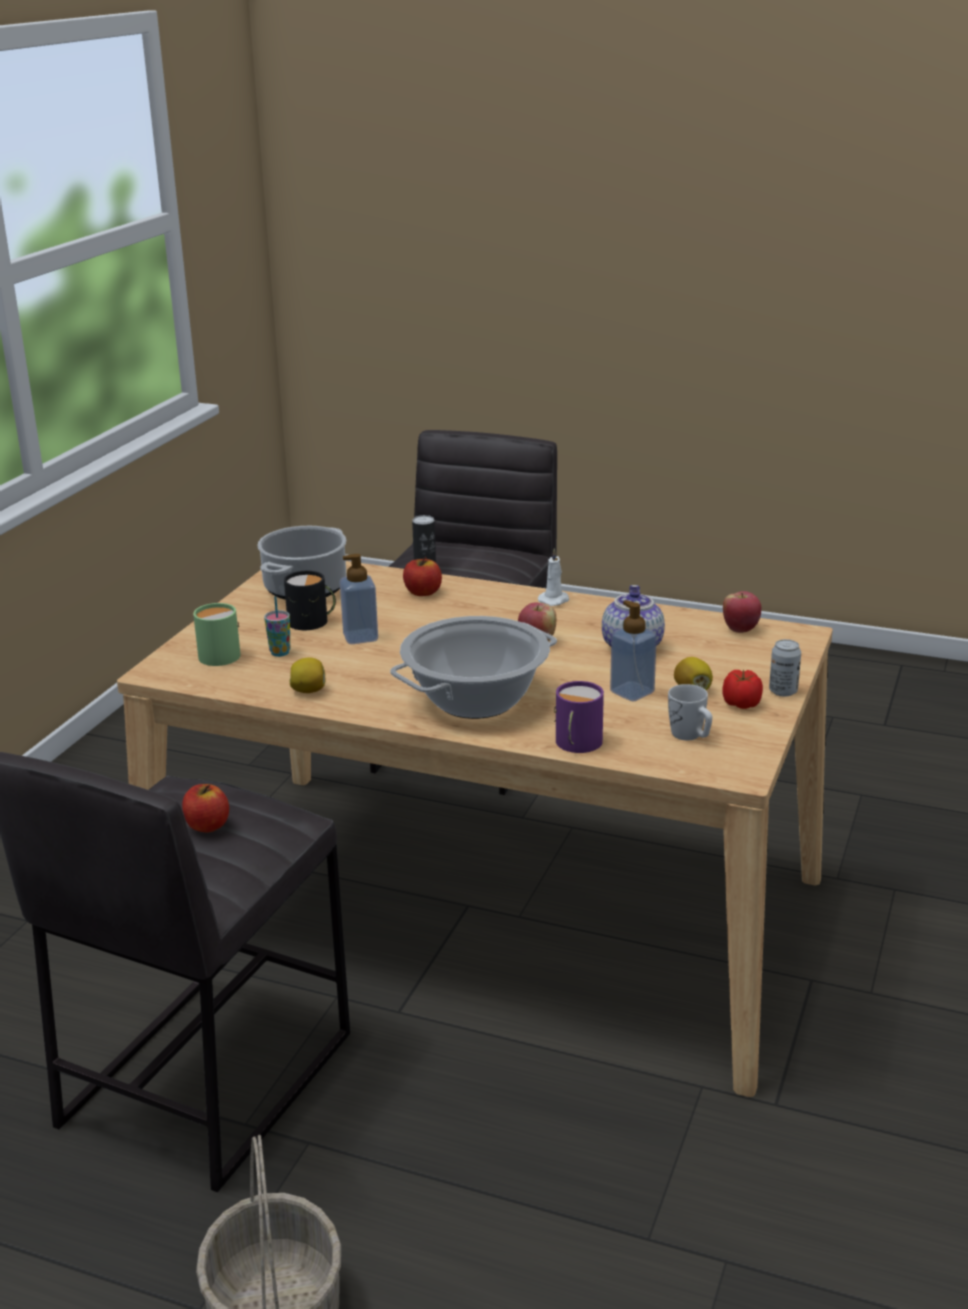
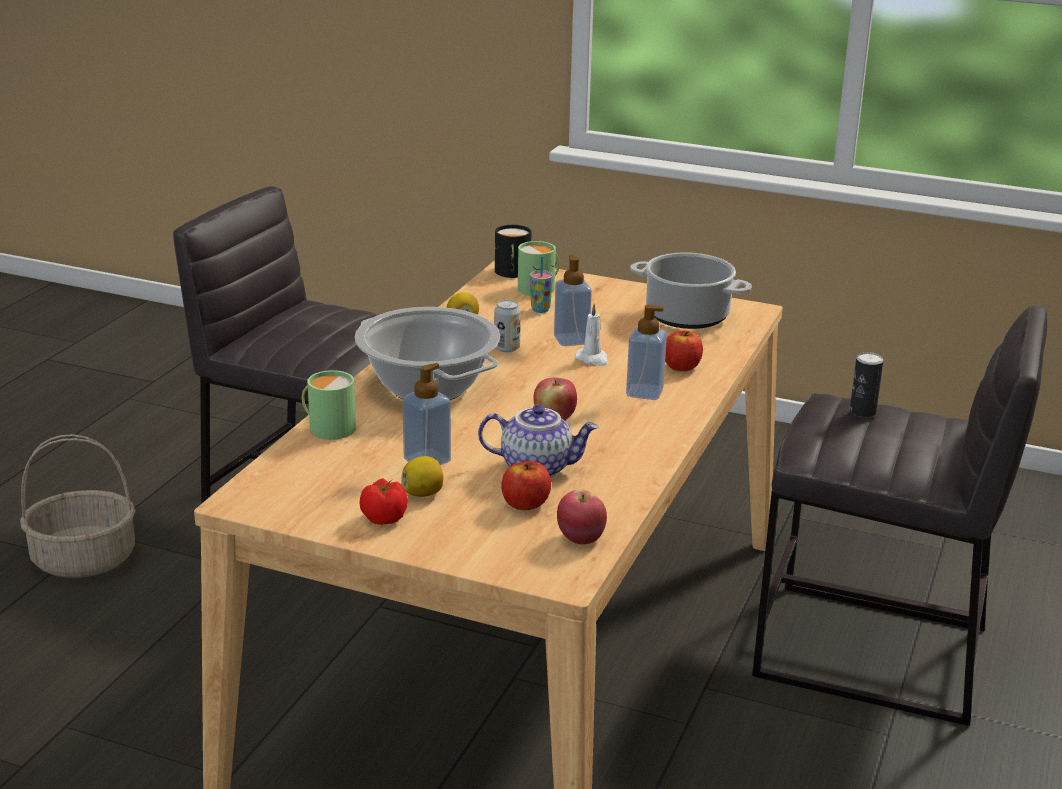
camera: 90 degrees right, 0 degrees up
apple [182,784,229,832] -> apple moved to [501,461,551,510]
black mug [284,571,336,630] -> black mug moved to [494,225,531,278]
white candle [538,548,569,606] -> white candle moved to [575,304,608,366]
purple mug [554,681,604,753] -> green mug [302,370,356,440]
white mug [668,684,712,740] -> none
can [769,639,801,697] -> can moved to [494,300,521,352]
none -> soap dispenser [626,304,667,400]

